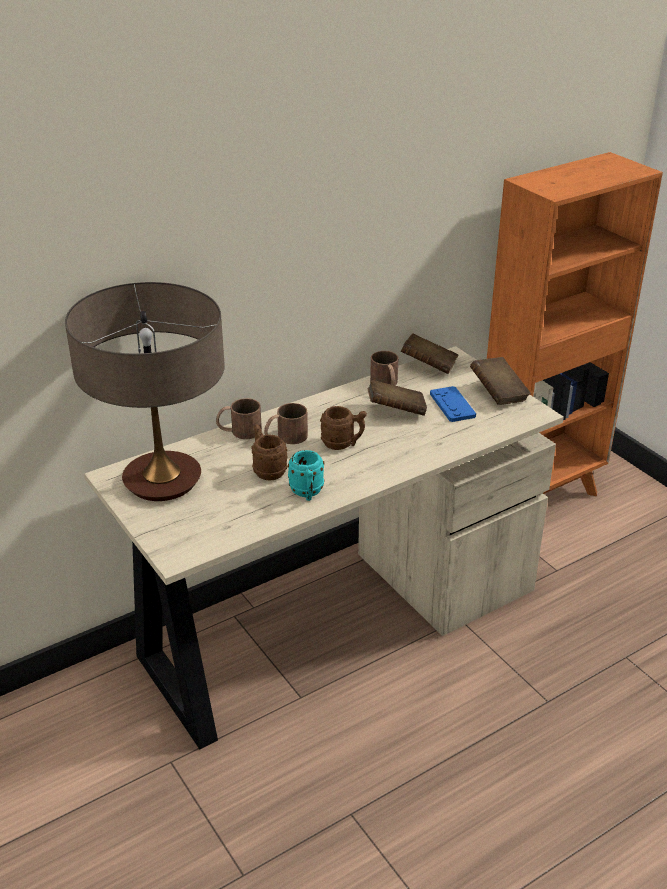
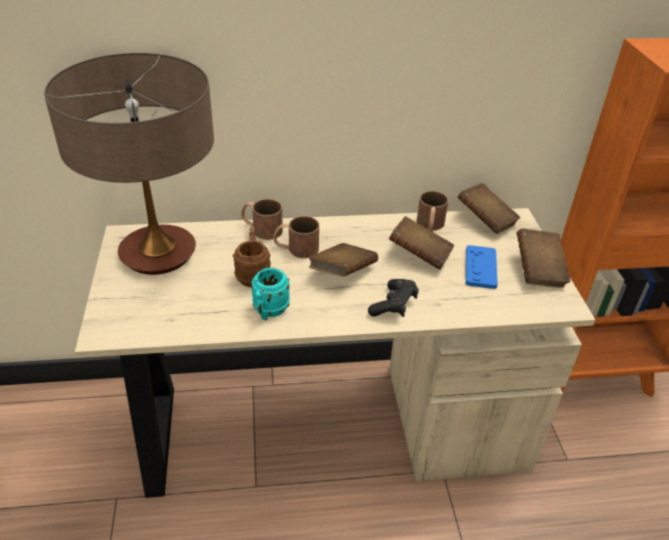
camera: 25 degrees right, 5 degrees up
brown mug [320,406,367,450] -> brown book [309,243,378,277]
none -> black game controller [368,279,419,317]

